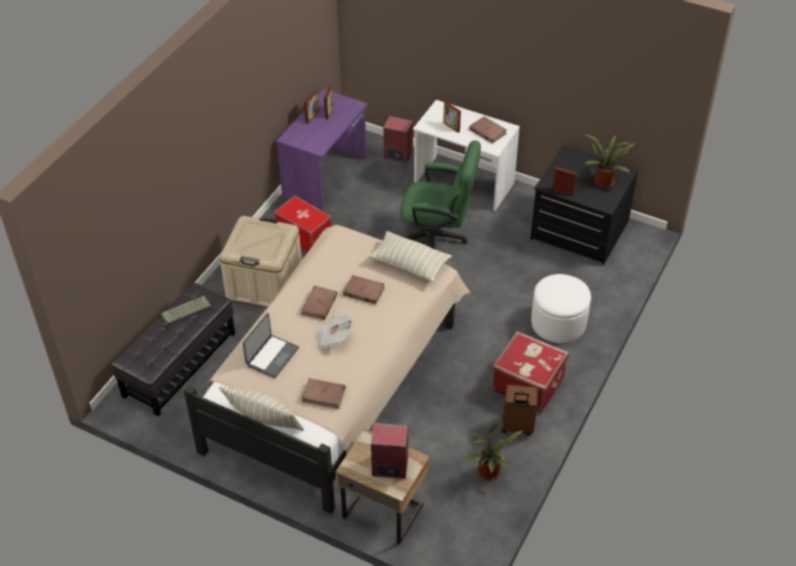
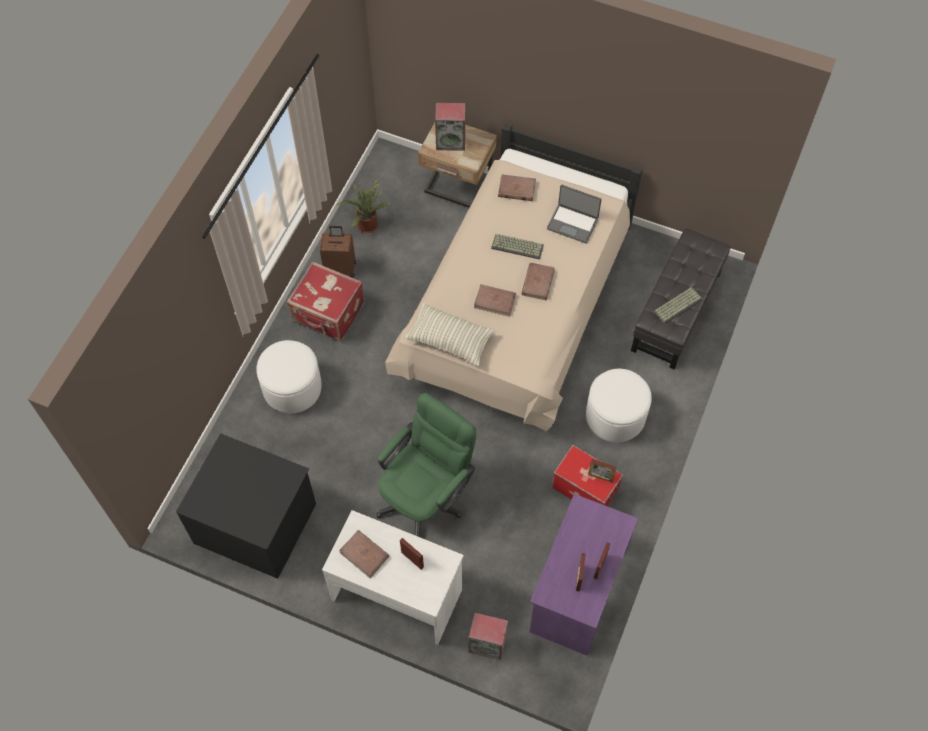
camera: 175 degrees right, 15 degrees up
pillow [219,386,304,431] -> none
beige storage box [220,216,302,308] -> white ottoman [586,369,652,443]
laptop [243,313,299,378] -> laptop turned 90 degrees counterclockwise [547,185,602,243]
newspaper [313,315,353,348] -> keyboard [491,234,544,259]
green office chair [400,140,481,249] -> green office chair turned 120 degrees clockwise [376,393,476,537]
picture frame [553,167,577,195] -> picture frame moved to [588,459,617,482]
potted plant [585,134,636,188] -> none

